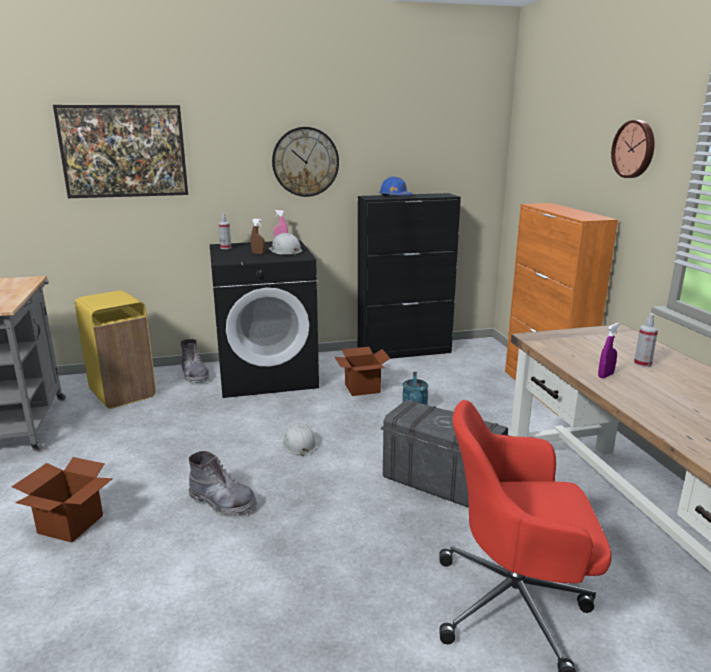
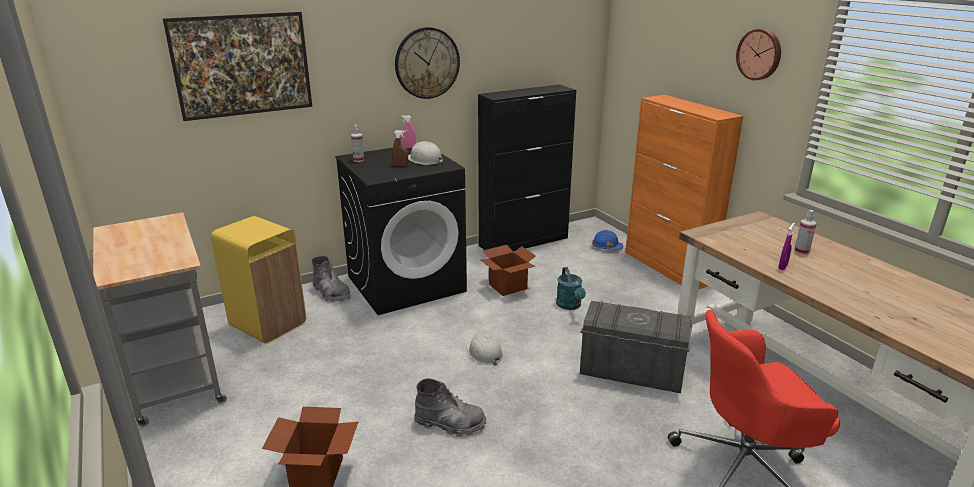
camera: 15 degrees left, 5 degrees up
blue hard hat [379,177,412,196] -> blue hard hat moved to [592,230,624,250]

